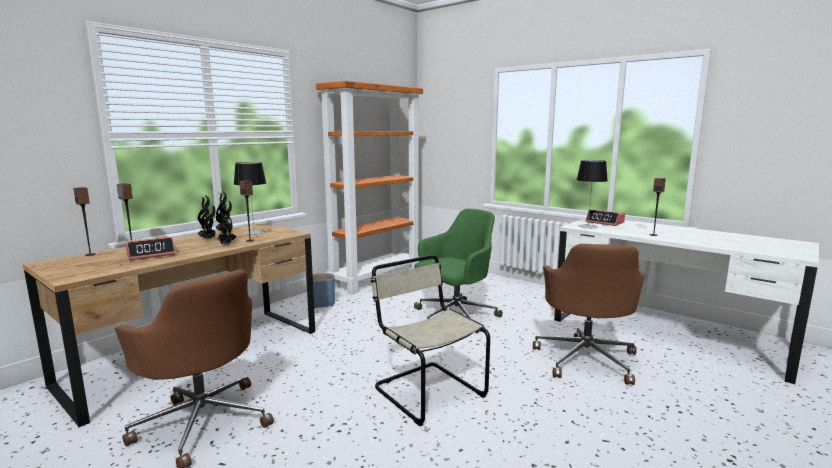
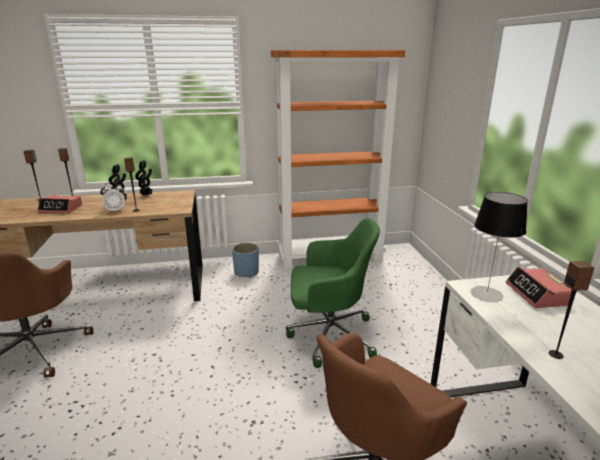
camera: 40 degrees right, 10 degrees up
potted plant [216,202,237,244] -> alarm clock [100,182,125,212]
table lamp [234,162,266,235] -> none
beige chair [371,255,490,426] -> none

